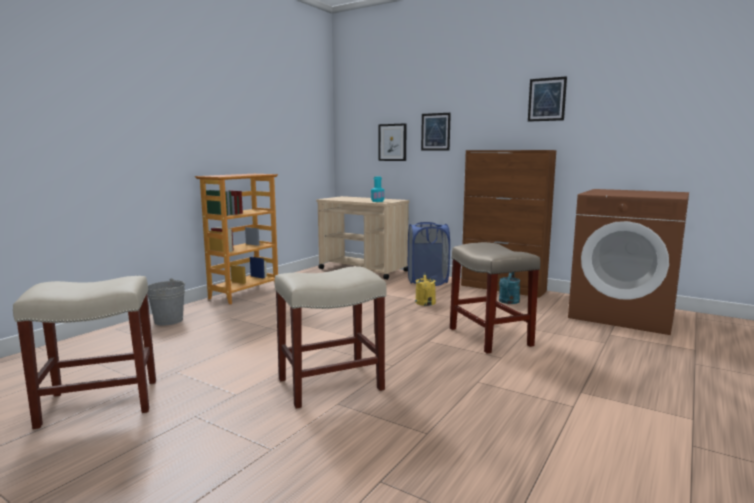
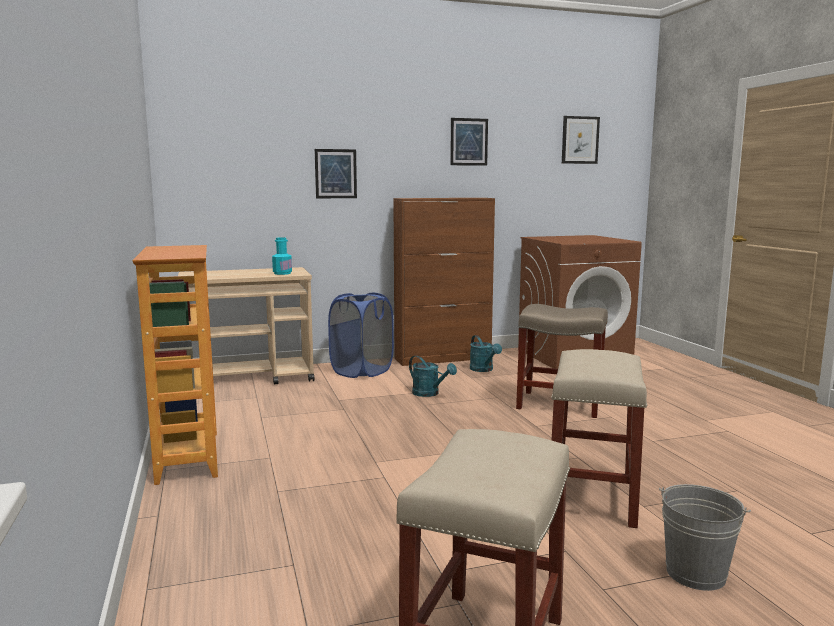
camera: 50 degrees left, 0 degrees up
grey bucket [147,278,185,326] -> grey bucket moved to [659,484,751,591]
picture [379,123,407,161] -> picture moved to [562,116,600,164]
yellow watering can [415,272,436,306] -> turquoise watering can [409,356,457,397]

